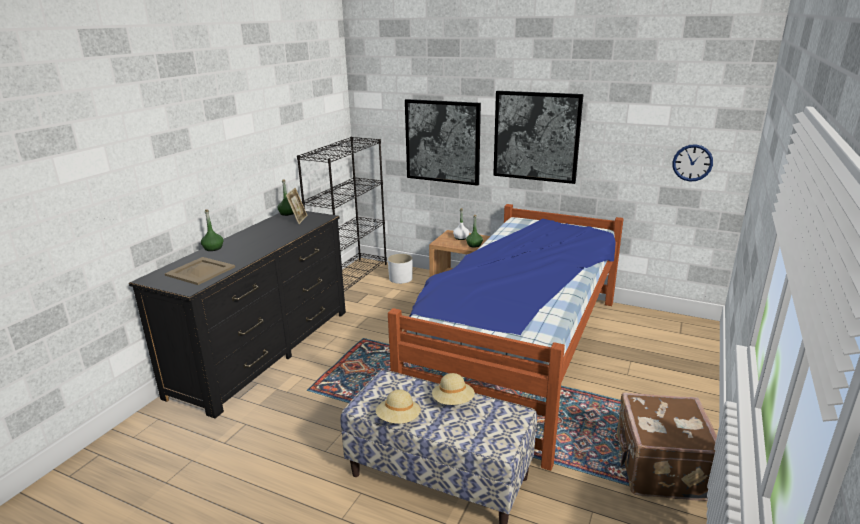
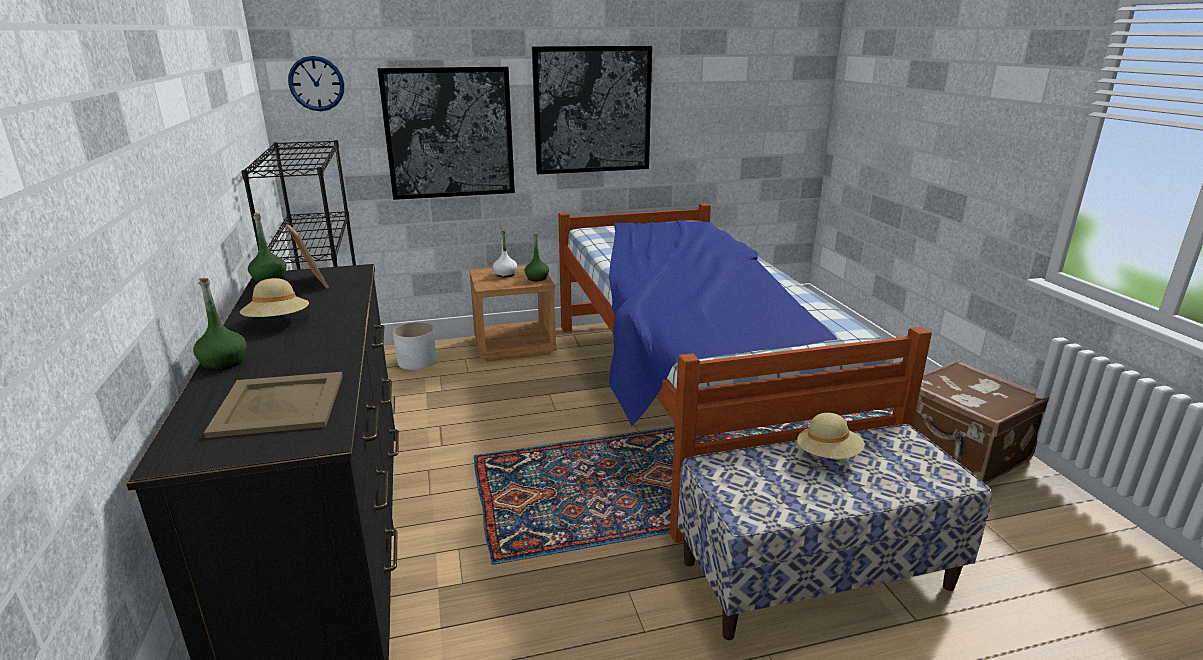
camera: 40 degrees left, 0 degrees up
beige hat [376,389,421,424] -> beige hat moved to [240,278,309,317]
wall clock [672,144,713,181] -> wall clock moved to [288,56,344,111]

